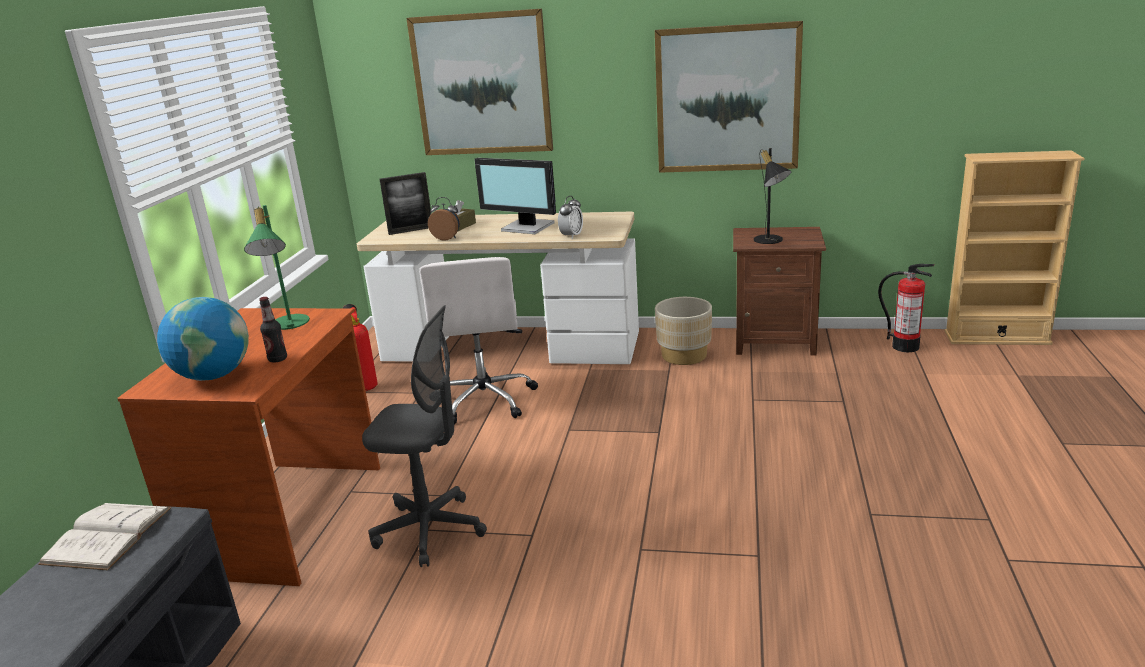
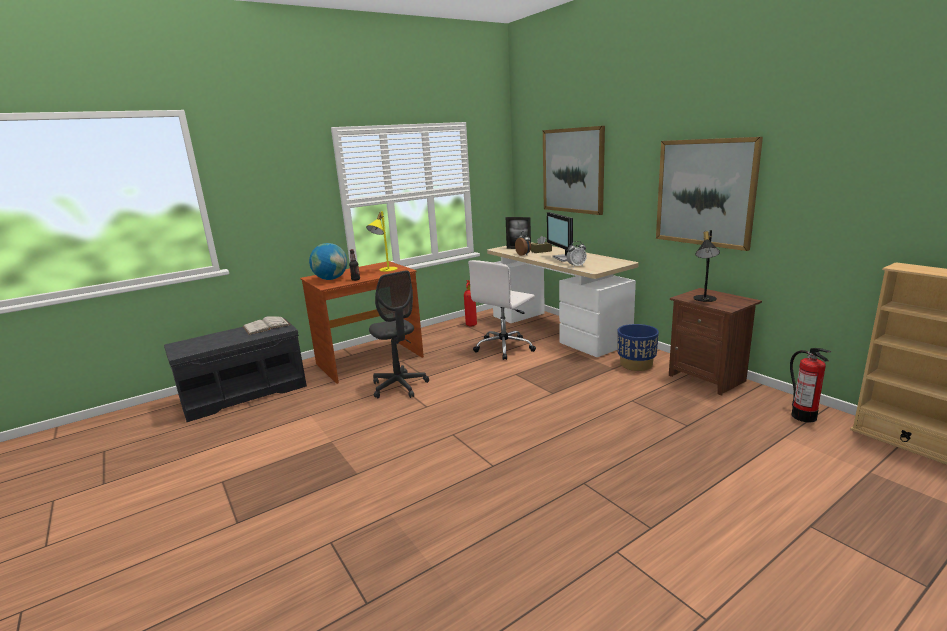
camera: 45 degrees right, 5 degrees down
green table lamp [244,205,310,330] -> yellow table lamp [366,211,398,272]
beige planter [655,297,712,365] -> blue planter [617,324,659,371]

